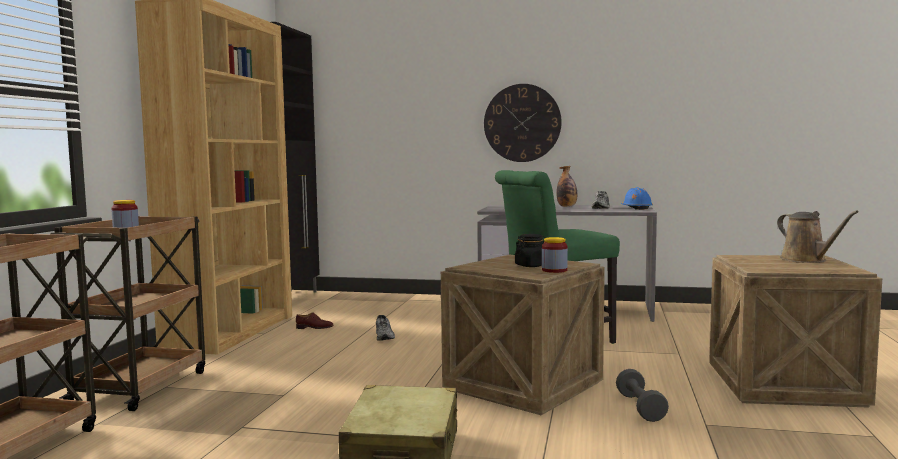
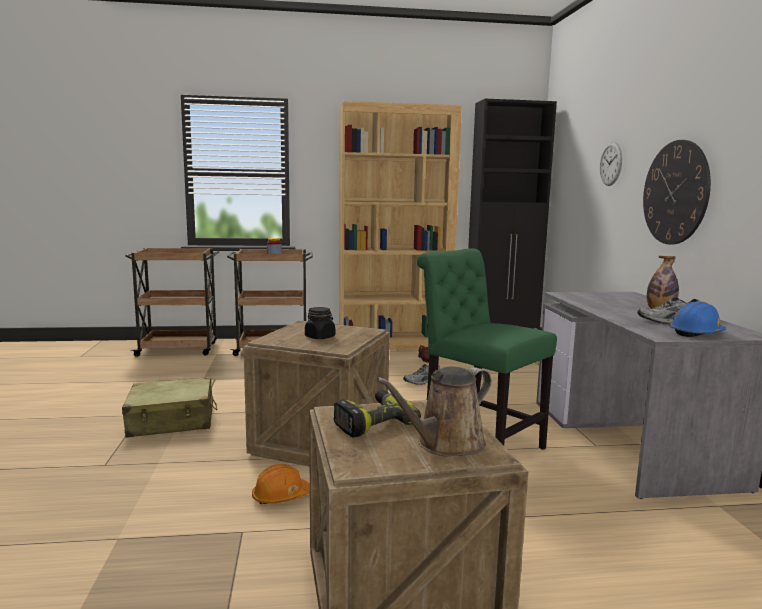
camera: 70 degrees right, 5 degrees up
jar [542,237,568,273] -> none
grey dumbbell [616,369,669,422] -> orange hard hat [252,464,310,505]
none -> power drill [334,390,421,438]
none -> wall clock [600,142,622,186]

